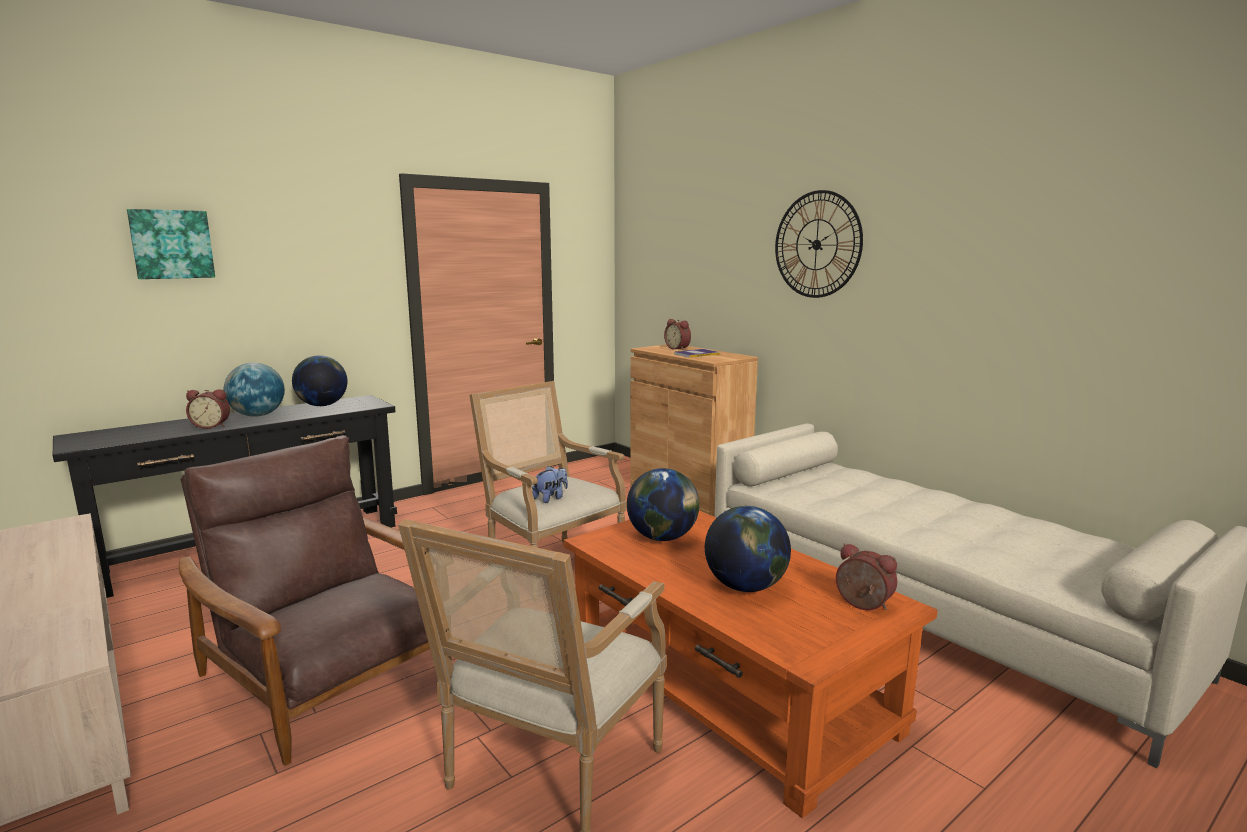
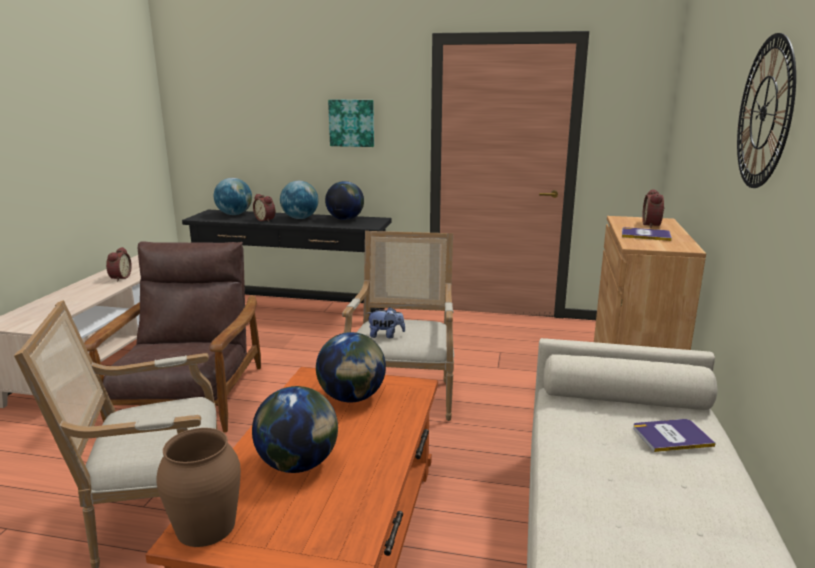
camera: 50 degrees right, 5 degrees up
picture [127,209,215,279] -> picture moved to [328,100,374,147]
alarm clock [836,543,897,610] -> alarm clock moved to [106,247,132,281]
none -> brown vase [156,428,241,547]
none -> globe [214,178,252,215]
none -> book [633,419,715,452]

